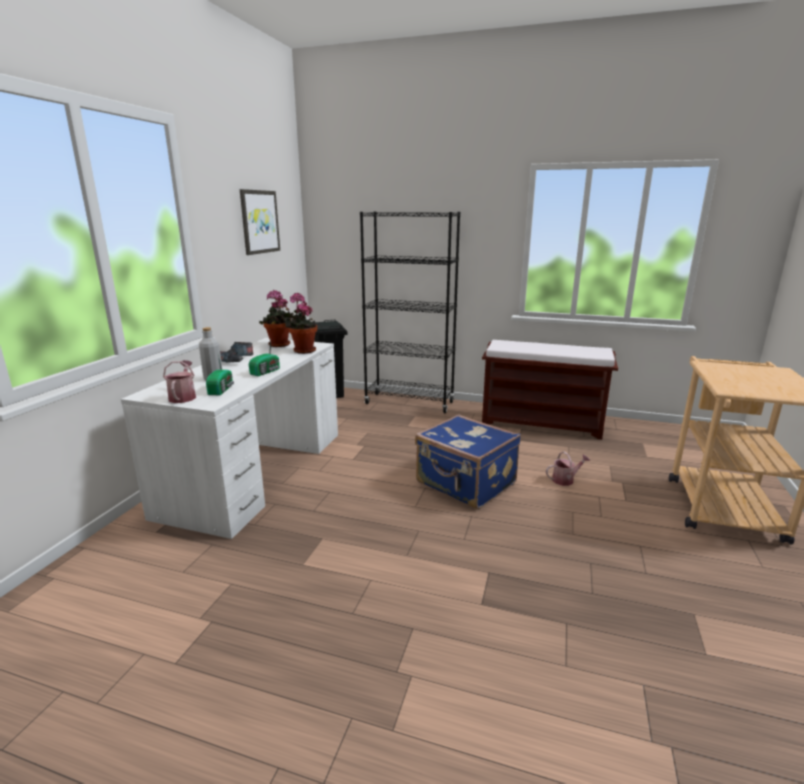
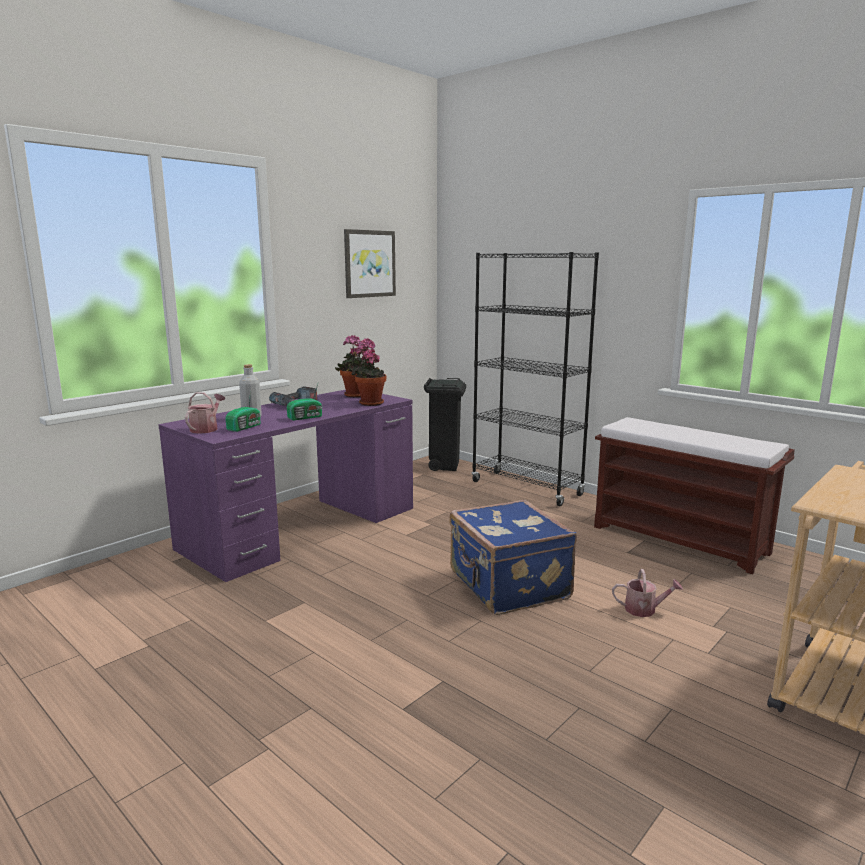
camera: 25 degrees right, 5 degrees down
white desk [121,338,338,539] -> purple desk [158,390,413,582]

